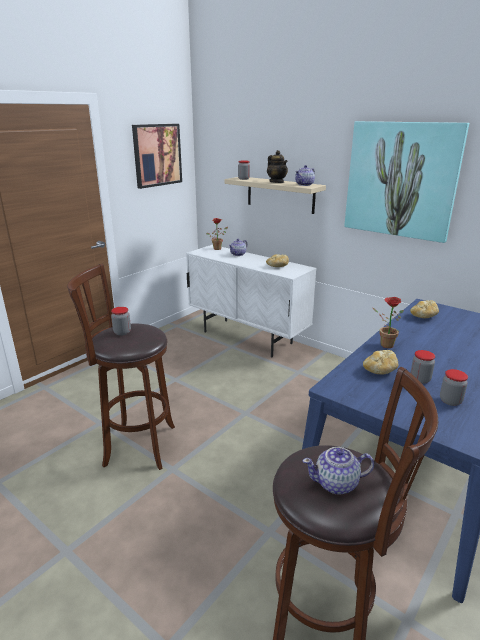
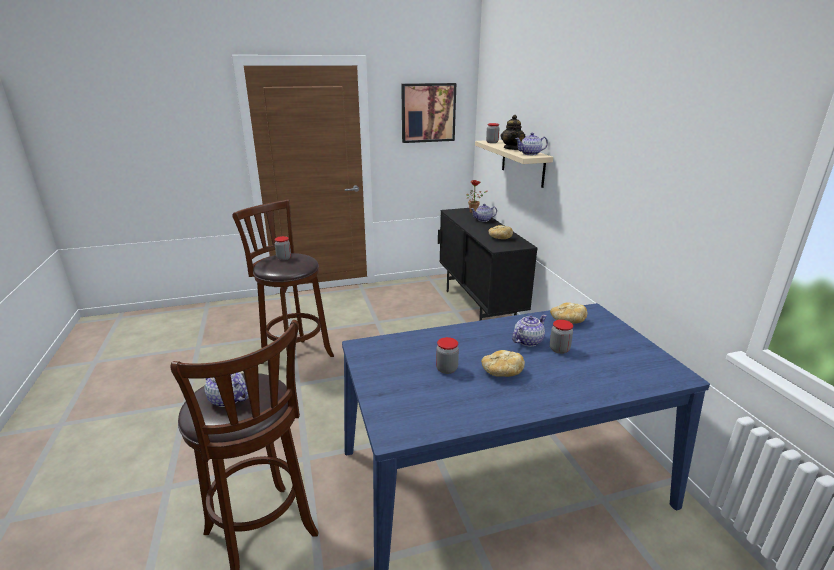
camera: 35 degrees right, 0 degrees up
white cabinet [186,245,316,357] -> black cabinet [438,208,538,321]
picture [344,121,469,243] -> none
bread [363,350,398,375] -> bread moved to [481,350,525,377]
potted plant [373,297,404,348] -> none
jar [440,369,468,406] -> jar moved to [550,320,573,354]
none -> teapot [512,315,547,347]

